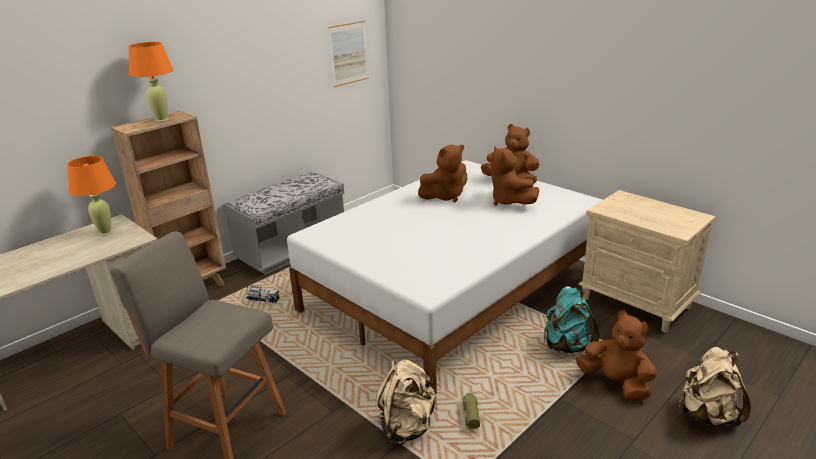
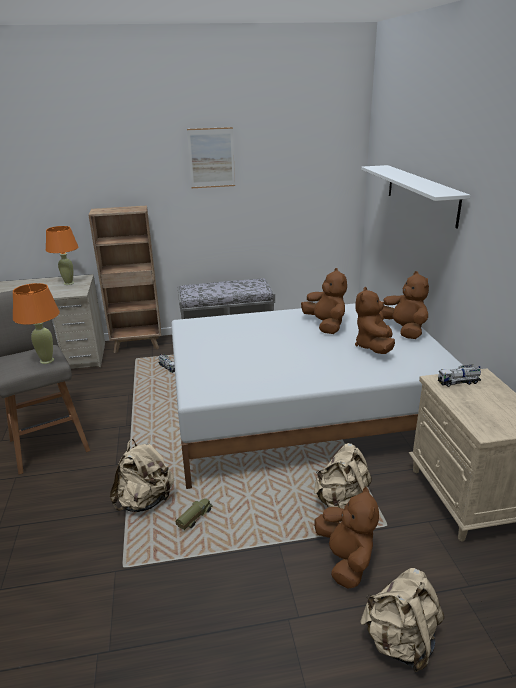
camera: 35 degrees right, 0 degrees up
orange table lamp [129,42,173,122] -> orange table lamp moved to [13,283,60,364]
picture [328,21,369,87] -> picture moved to [187,127,235,188]
brown plush toy [418,145,467,202] -> brown plush toy turned 120 degrees counterclockwise [301,268,347,334]
turquoise backpack [544,286,600,353] -> beige backpack [314,443,372,509]
none -> white shelf [361,165,470,229]
none -> toy truck [438,364,481,387]

